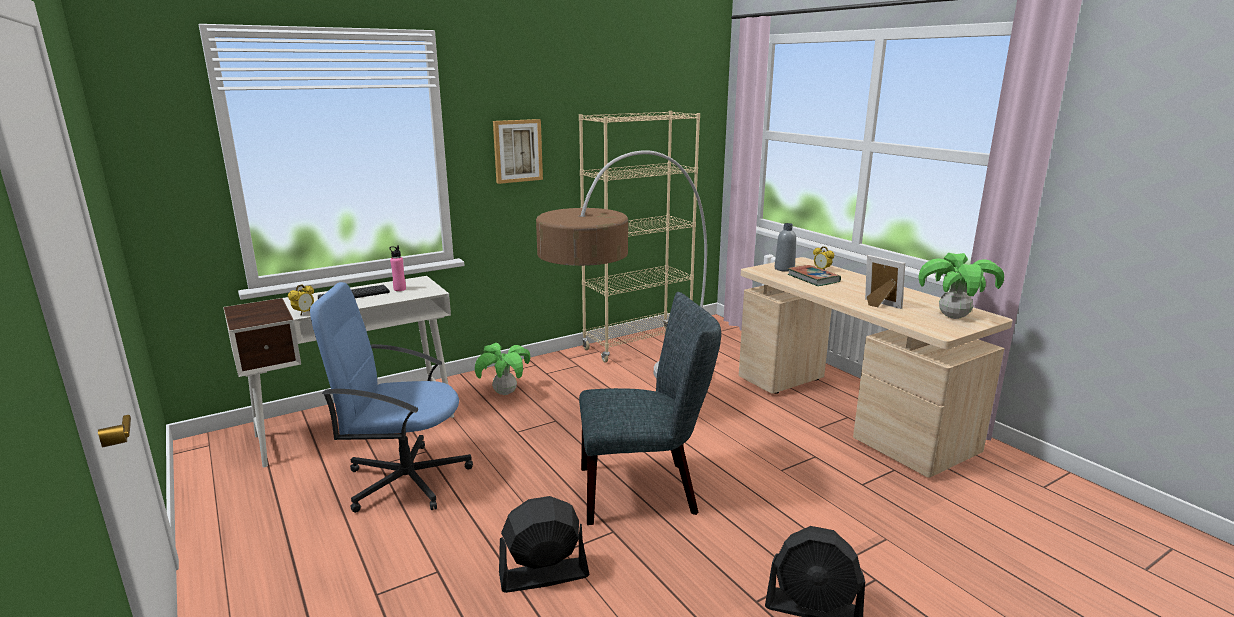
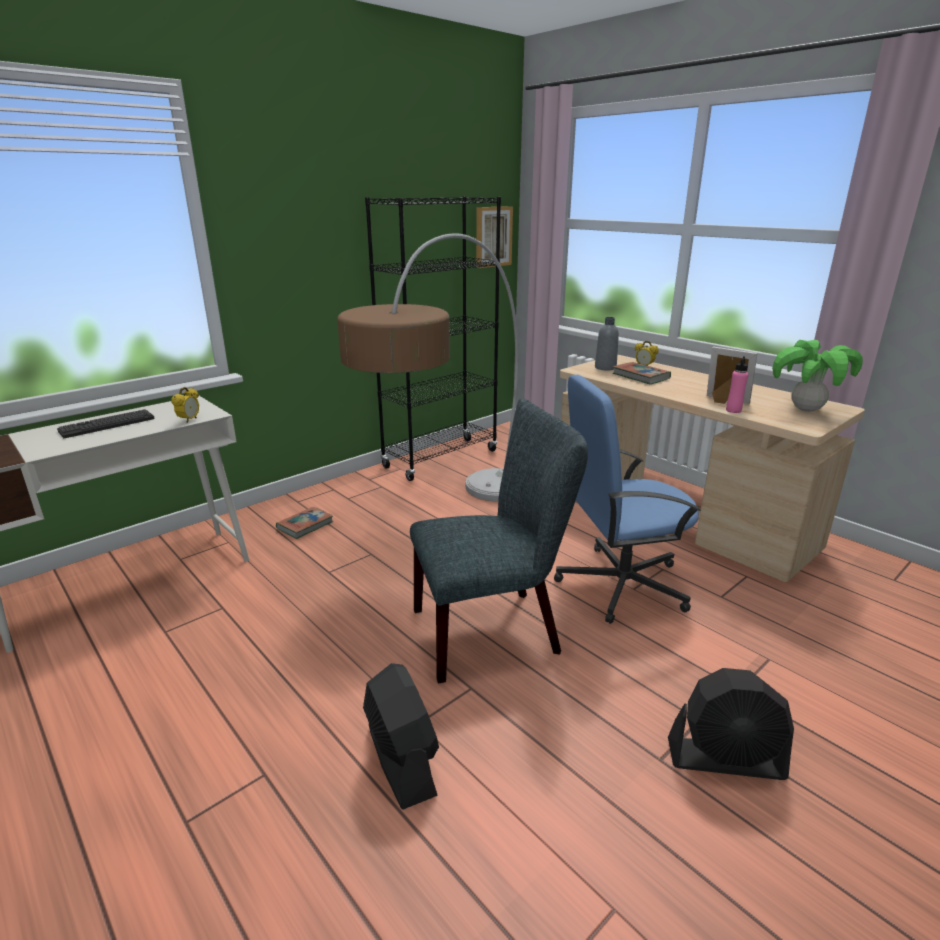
camera: 10 degrees left, 5 degrees up
alarm clock [288,284,314,315] -> alarm clock moved to [171,387,199,423]
blue office chair [310,282,473,513] -> blue office chair moved to [554,375,701,624]
pink bottle [389,245,406,291] -> pink bottle moved to [726,356,748,413]
potted plant [475,343,530,395] -> book [276,507,333,539]
picture [493,119,543,184] -> picture moved to [476,206,513,268]
black fan [499,496,590,593] -> black fan turned 90 degrees clockwise [363,663,439,810]
beige bookcase [579,111,700,363] -> black bookcase [365,196,501,481]

